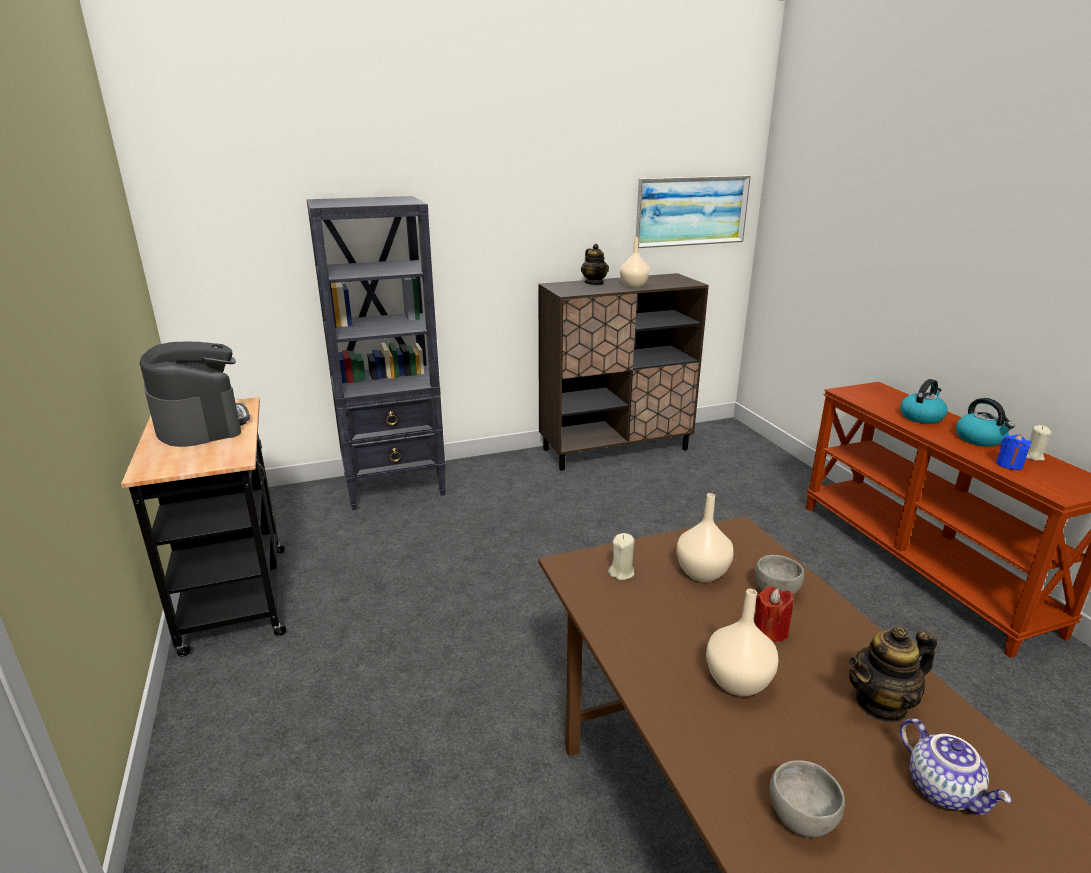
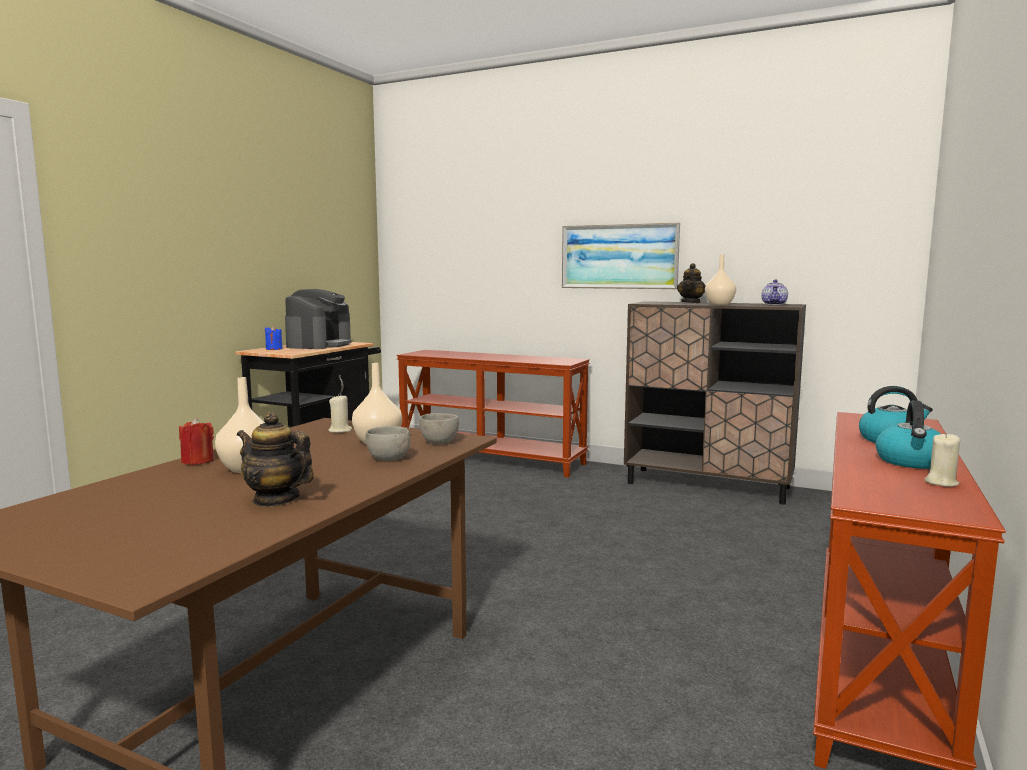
camera: 45 degrees right, 15 degrees down
black bookcase [306,196,446,511] -> brown console table [397,350,590,478]
picture [636,176,751,248] -> picture moved to [562,222,680,289]
red candle [754,586,793,642] -> red candle moved to [179,418,214,465]
grey bowl [770,760,845,837] -> grey bowl moved to [419,413,459,444]
teapot [900,718,1011,815] -> teapot moved to [761,280,788,305]
blue candle [996,434,1032,470] -> blue candle moved to [265,326,283,350]

